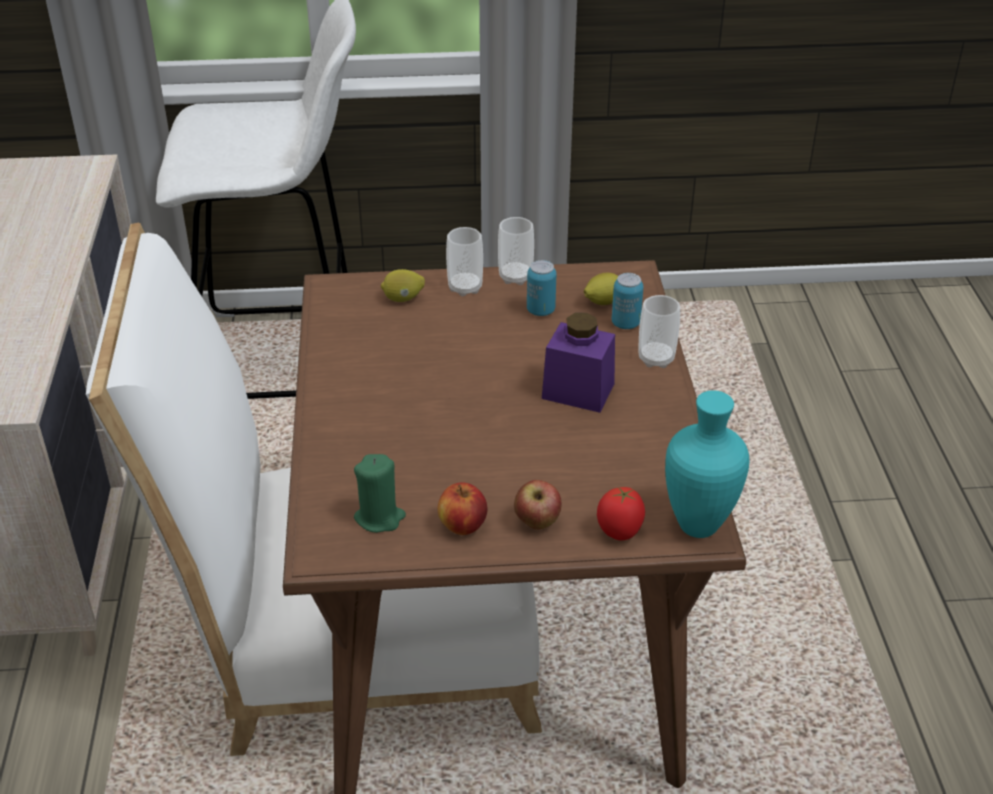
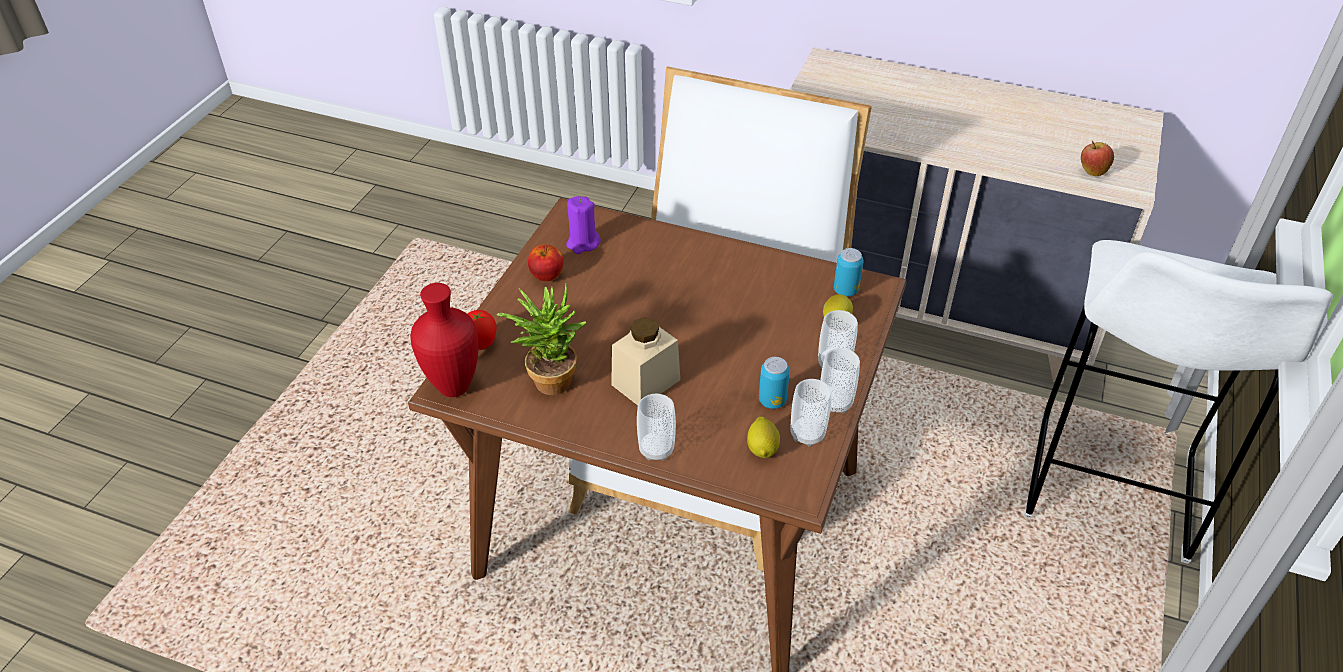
camera: 115 degrees right, 5 degrees up
green candle [354,454,406,533] -> purple candle [566,196,601,254]
apple [514,480,562,530] -> apple moved to [1081,141,1114,176]
purple jar [542,313,615,413] -> beige jar [611,317,680,405]
can [612,273,644,329] -> can moved to [834,248,863,296]
turquoise vase [665,390,749,538] -> red vase [410,283,478,397]
none -> potted plant [497,282,586,395]
none -> cup [791,379,831,446]

